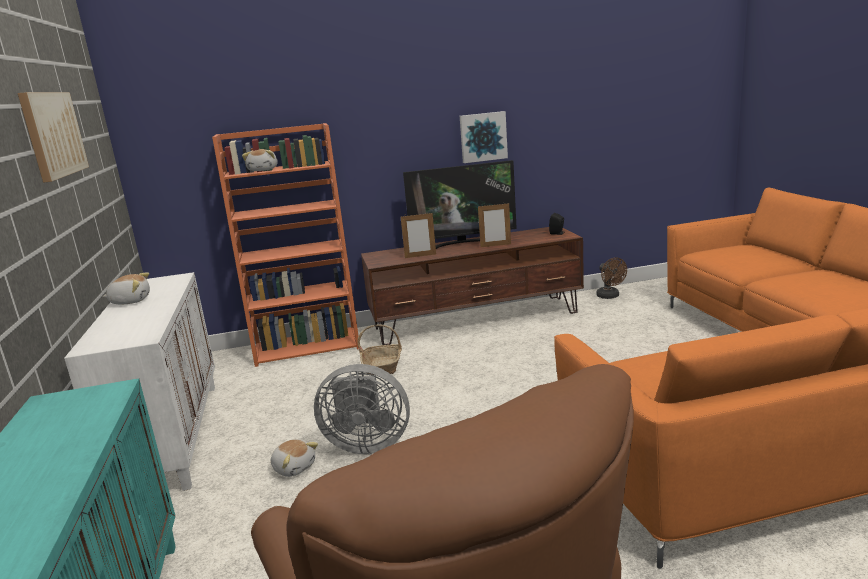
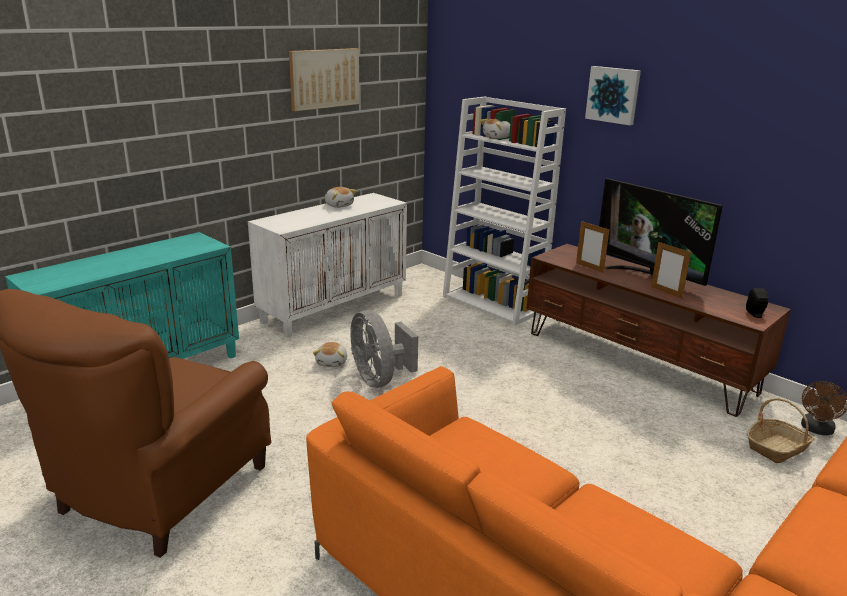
camera: 55 degrees right, 5 degrees up
orange bookcase [212,123,359,367] -> white bookcase [443,97,566,326]
basket [358,324,402,376] -> basket moved to [747,398,814,463]
picture [460,111,508,163] -> picture moved to [585,66,641,125]

